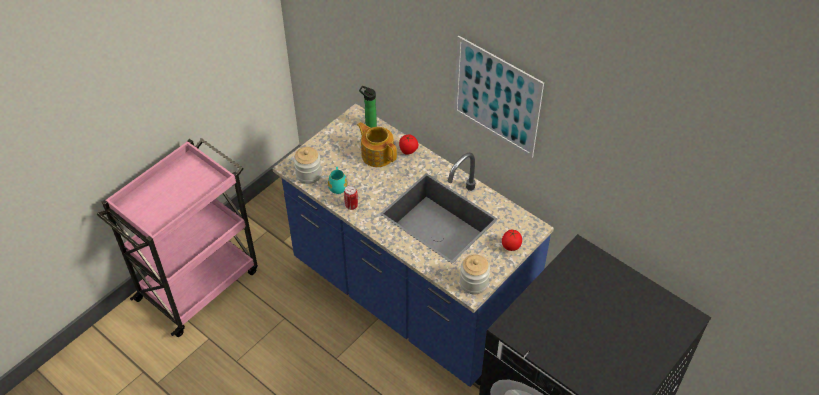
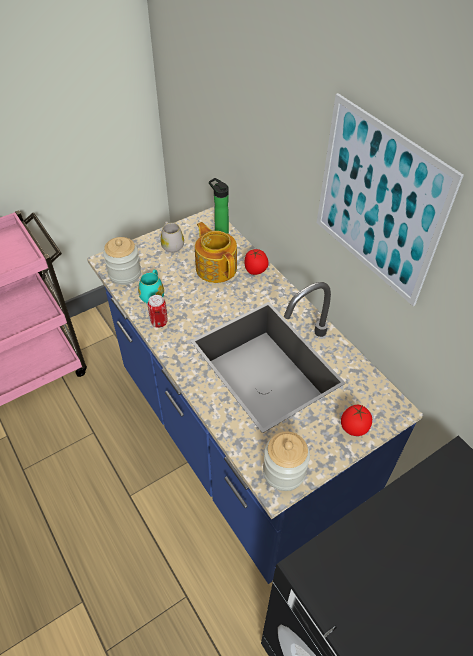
camera: 15 degrees right, 0 degrees up
none -> white mug [160,221,184,253]

